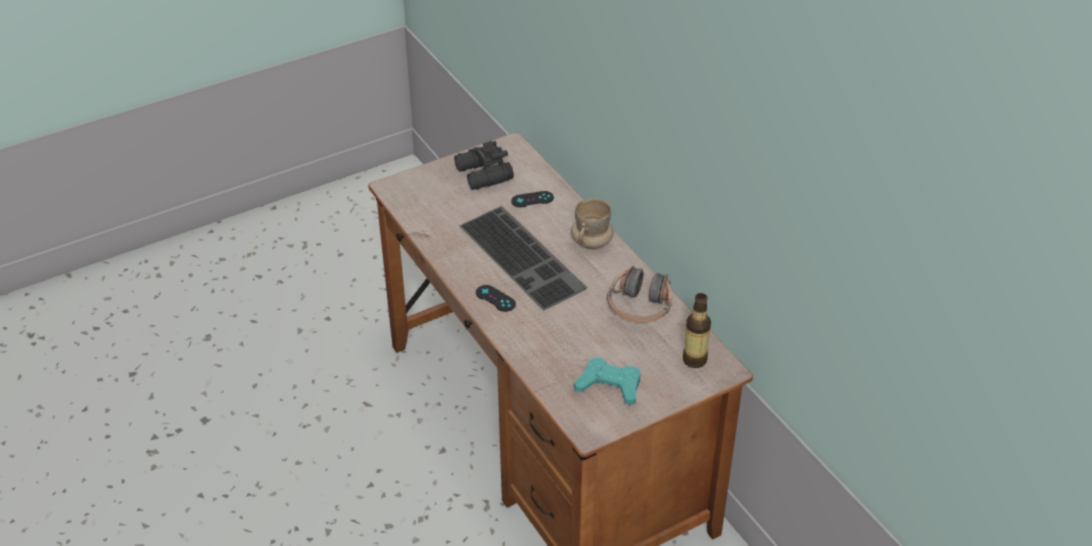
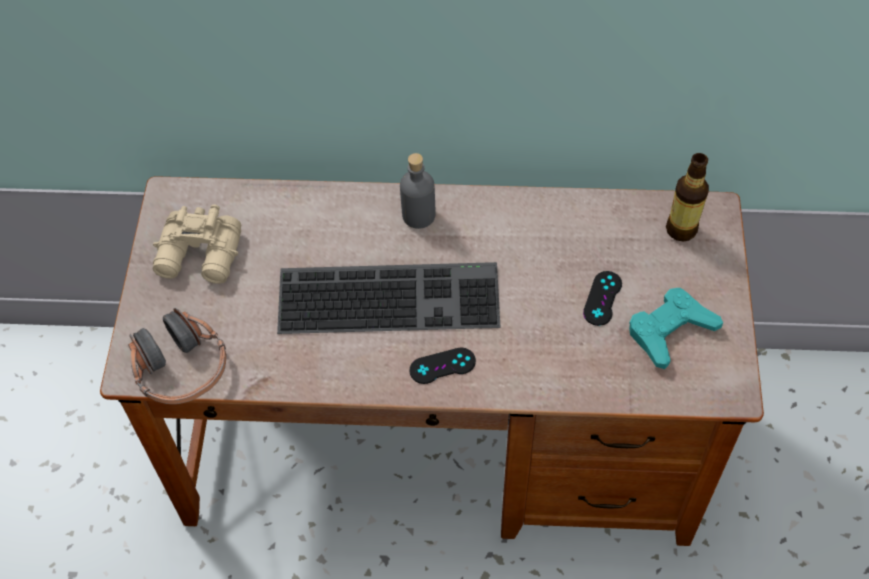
camera: 55 degrees left, 15 degrees up
black binoculars [454,141,514,190] -> beige binoculars [153,204,241,284]
black game controller [511,191,554,207] -> black game controller moved to [583,271,622,326]
beige mug [571,198,614,250] -> grey bottle [400,153,436,229]
headphones [607,266,672,322] -> headphones moved to [128,308,226,404]

